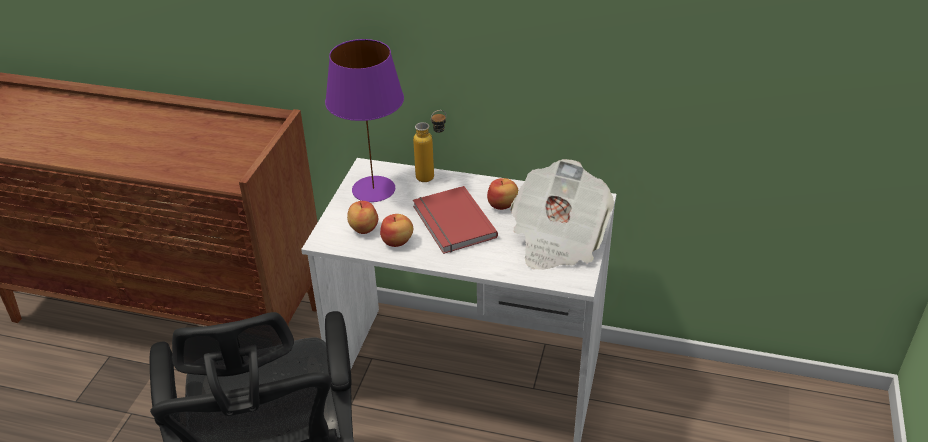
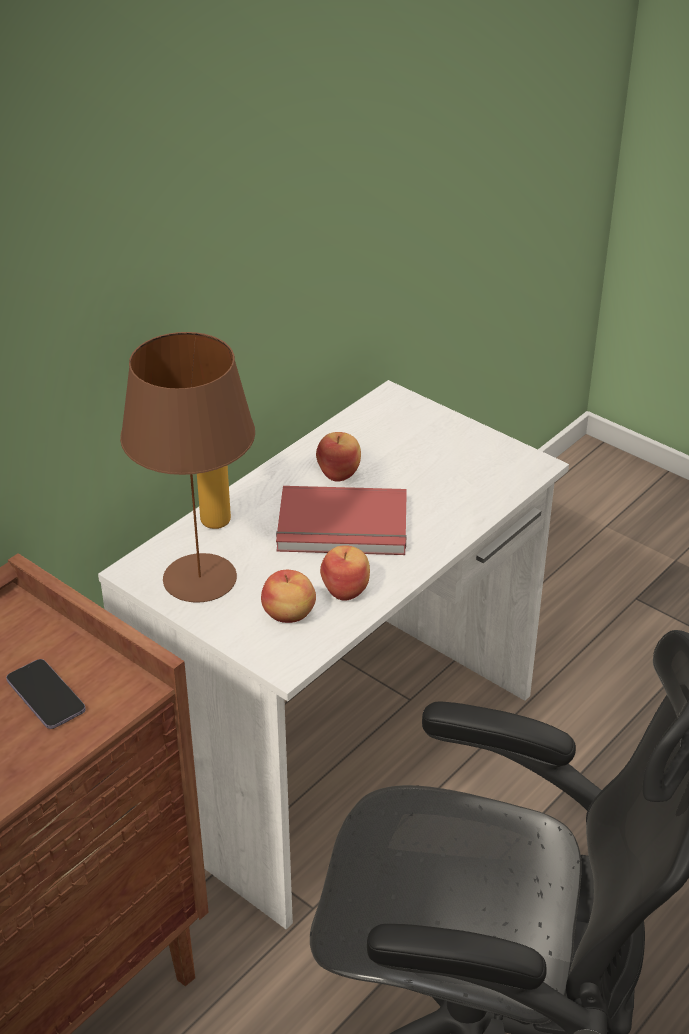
camera: 65 degrees left, 0 degrees up
purple table lamp [325,39,404,202] -> brown table lamp [120,332,255,603]
newspaper [511,159,614,270] -> none
none -> phone [6,659,86,729]

